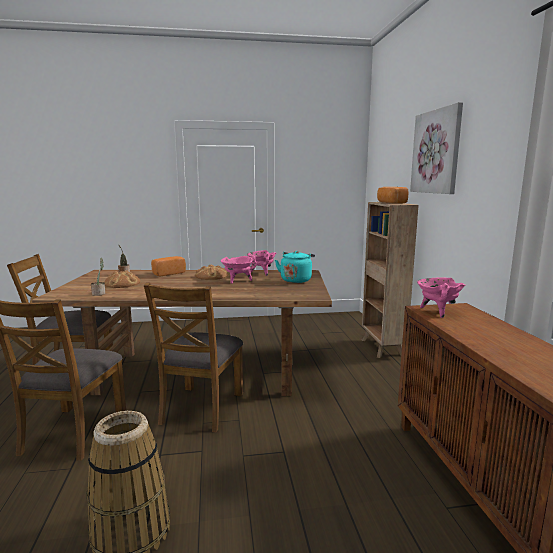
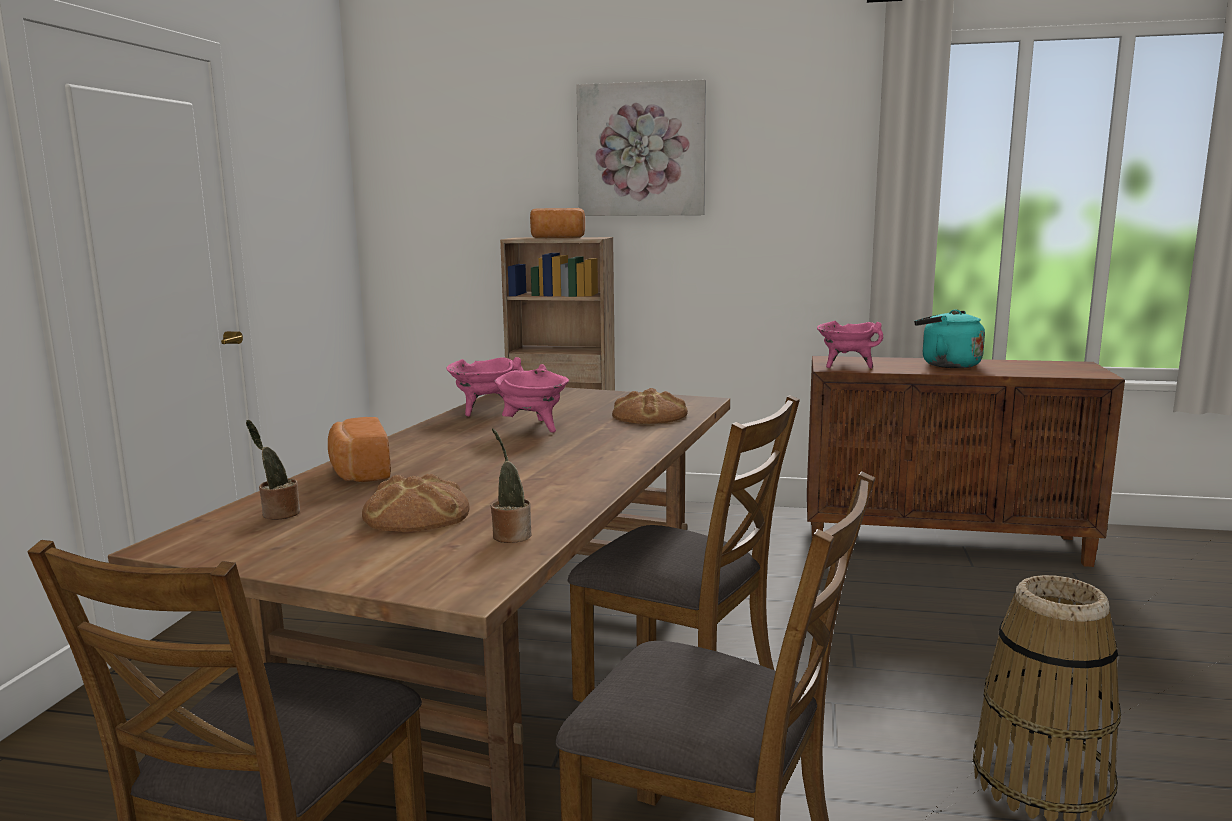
camera: 70 degrees left, 0 degrees up
bread [195,265,228,280] -> bread moved to [612,388,688,424]
turquoise kettle [275,251,315,283] -> turquoise kettle moved to [914,309,985,368]

